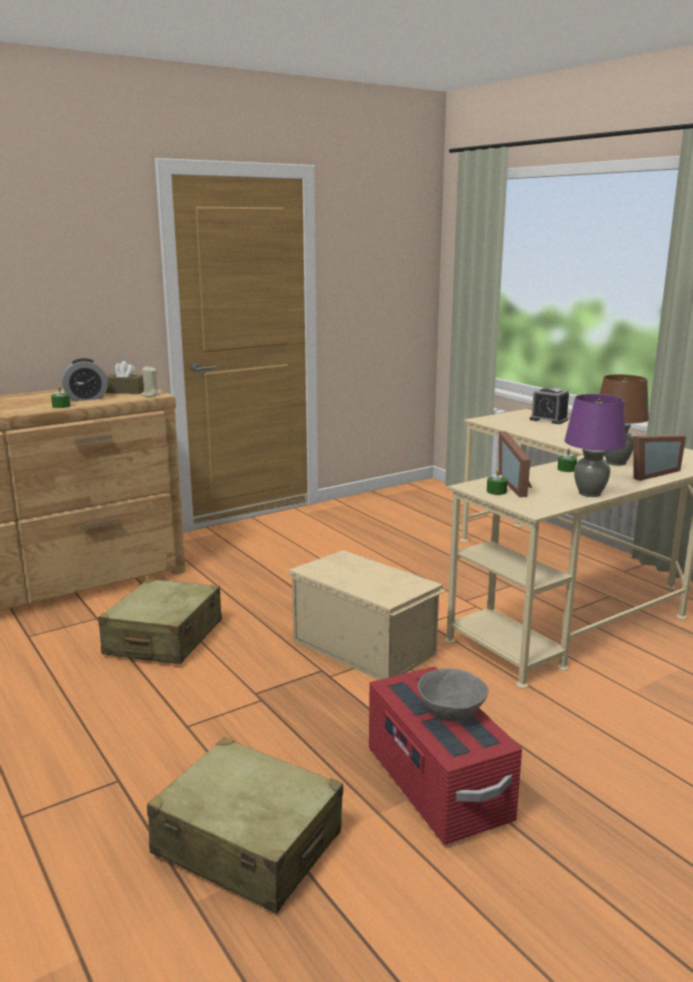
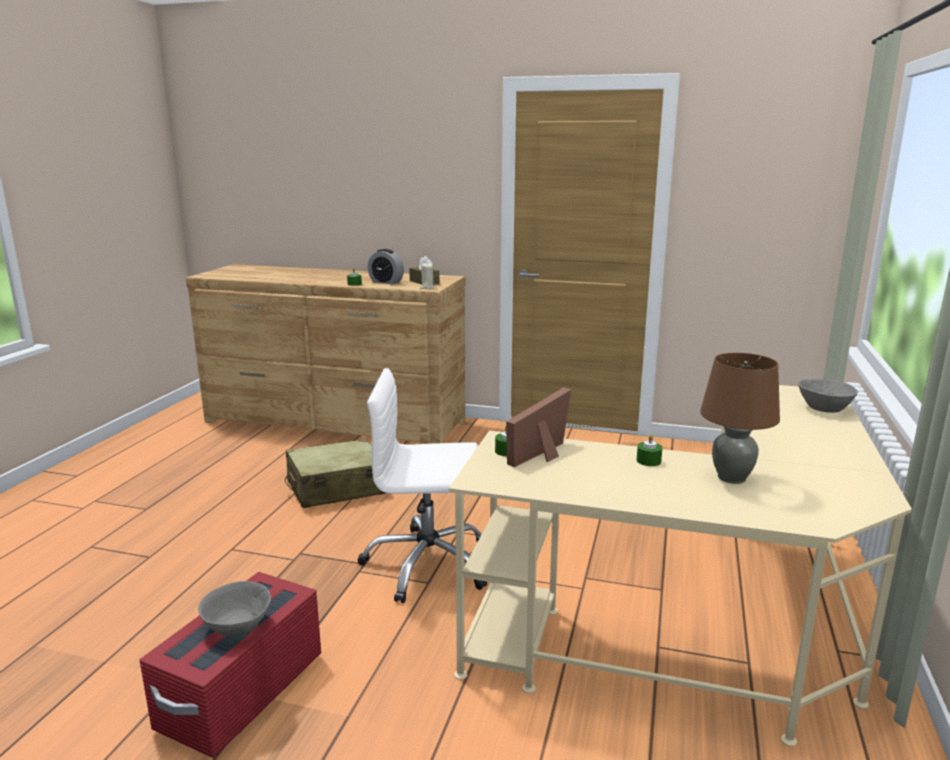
camera: 50 degrees right, 0 degrees up
beige suitcase [147,737,343,914] -> none
beige storage box [288,550,446,680] -> white office chair [357,368,487,603]
alarm clock [530,387,569,424] -> grey bowl [798,379,858,413]
purple table lamp [565,394,626,497] -> none
picture frame [633,435,686,481] -> none

